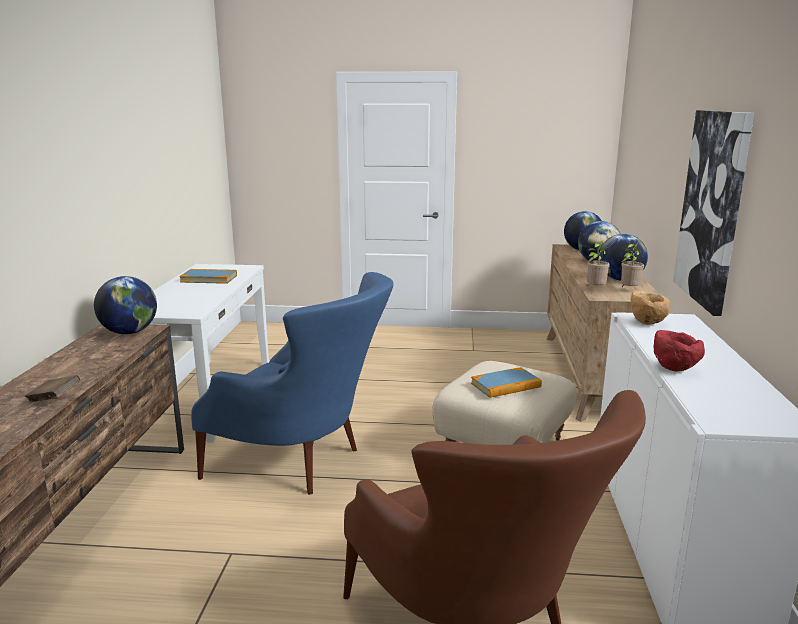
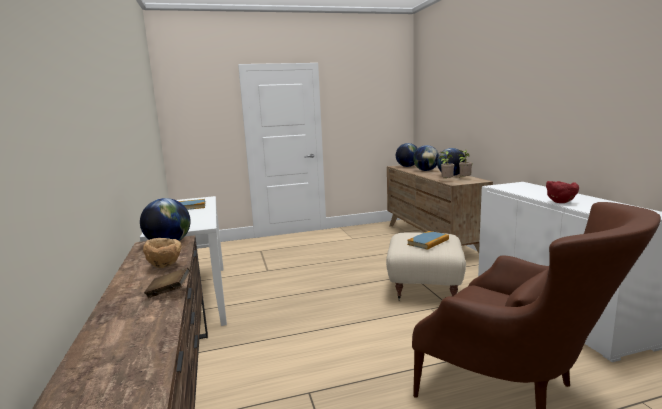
camera: 20 degrees left, 5 degrees down
blue armchair [191,272,393,495] -> none
brown bowl [631,291,670,325] -> brown bowl moved to [143,238,182,268]
picture [673,110,754,316] -> none

